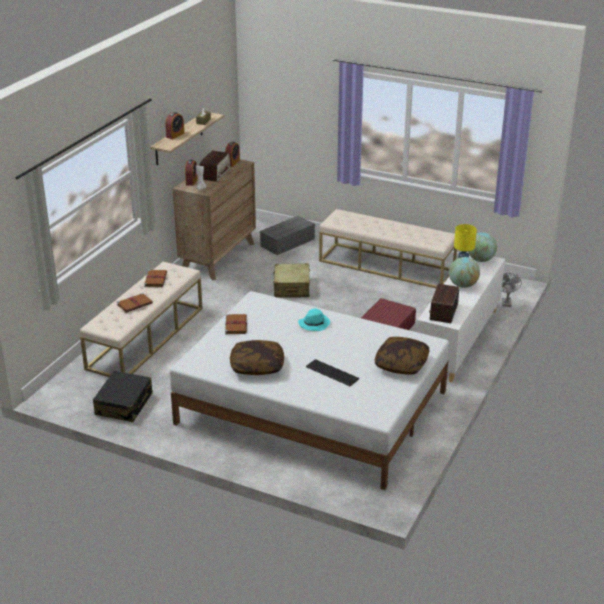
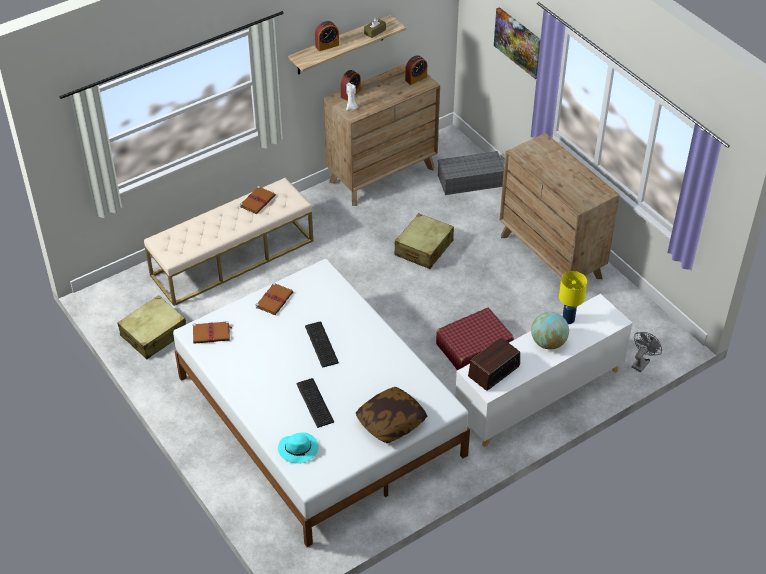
camera: 30 degrees right, 15 degrees up
black suitcase [93,371,153,422] -> beige suitcase [117,295,186,359]
brown book [117,293,153,313] -> brown book moved to [193,321,232,344]
radio [200,151,230,182] -> none
pillow [230,340,284,375] -> none
turquoise hat [298,309,330,331] -> turquoise hat moved to [278,432,318,464]
beige bench [319,209,457,288] -> brown dresser [500,133,620,289]
globe [468,232,497,262] -> none
none -> keyboard [305,322,339,368]
none -> picture [494,7,541,79]

